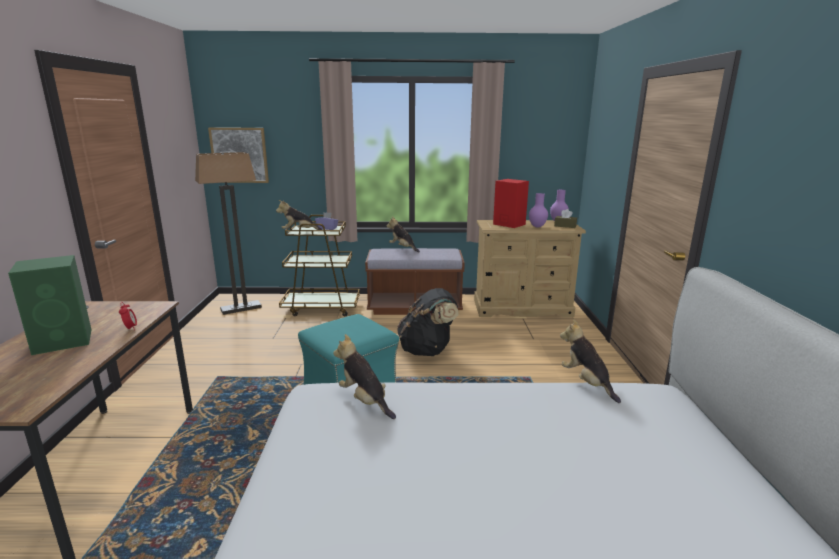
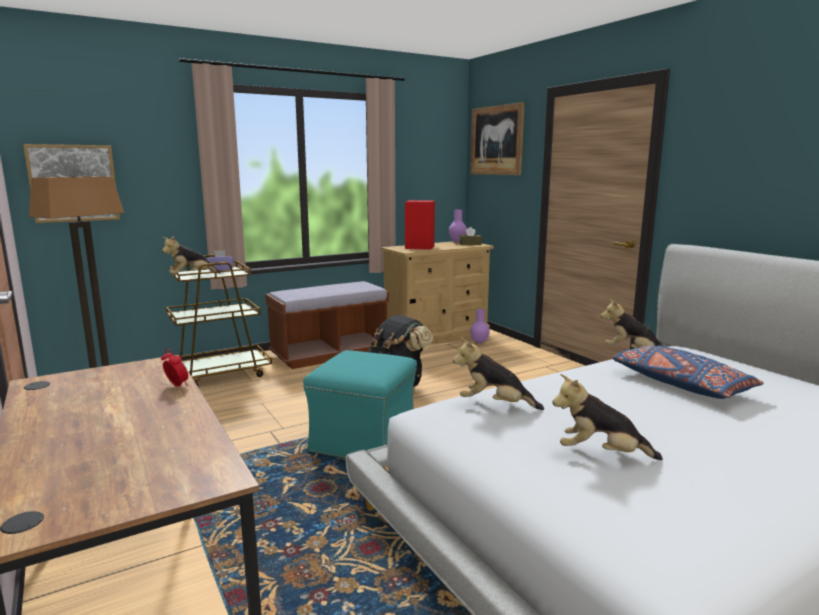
camera: 30 degrees left, 5 degrees down
green speaker [8,255,91,355] -> none
plush toy [387,217,420,253] -> plush toy moved to [552,374,663,460]
purple vase [529,193,548,228] -> purple vase moved to [470,309,490,343]
none -> picture [471,102,525,175]
none -> blue pillow [612,346,764,399]

